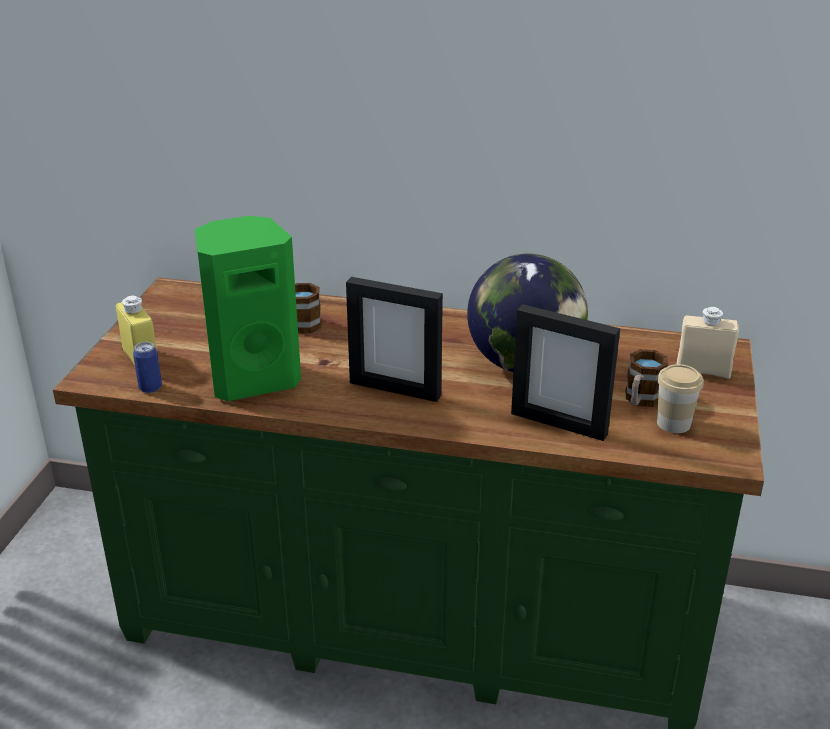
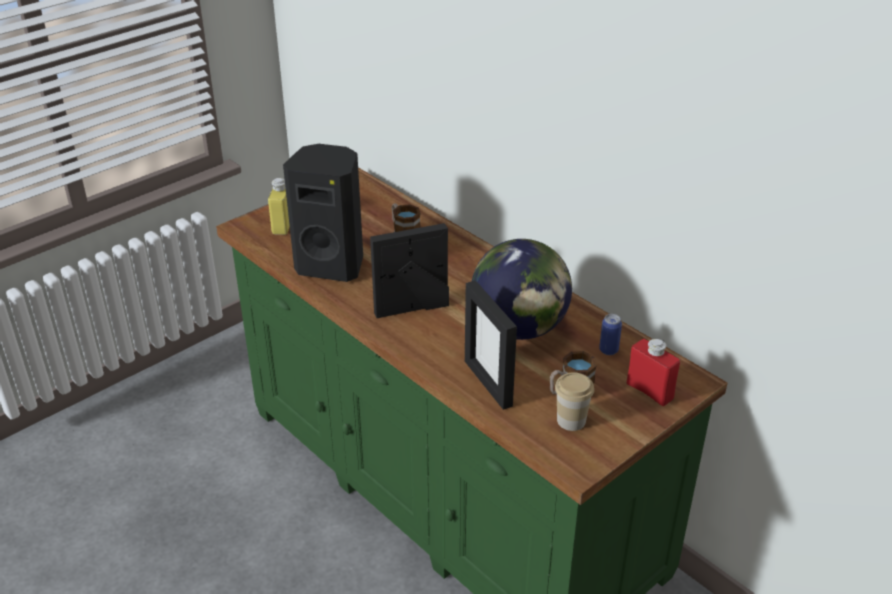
camera: 35 degrees right, 5 degrees up
can [133,342,162,393] -> can moved to [599,314,622,355]
green speaker [195,216,301,401] -> black speaker [283,144,363,282]
picture frame [346,277,443,402] -> picture frame turned 105 degrees clockwise [370,223,449,318]
beige bottle [677,307,739,379] -> red bottle [627,339,680,406]

